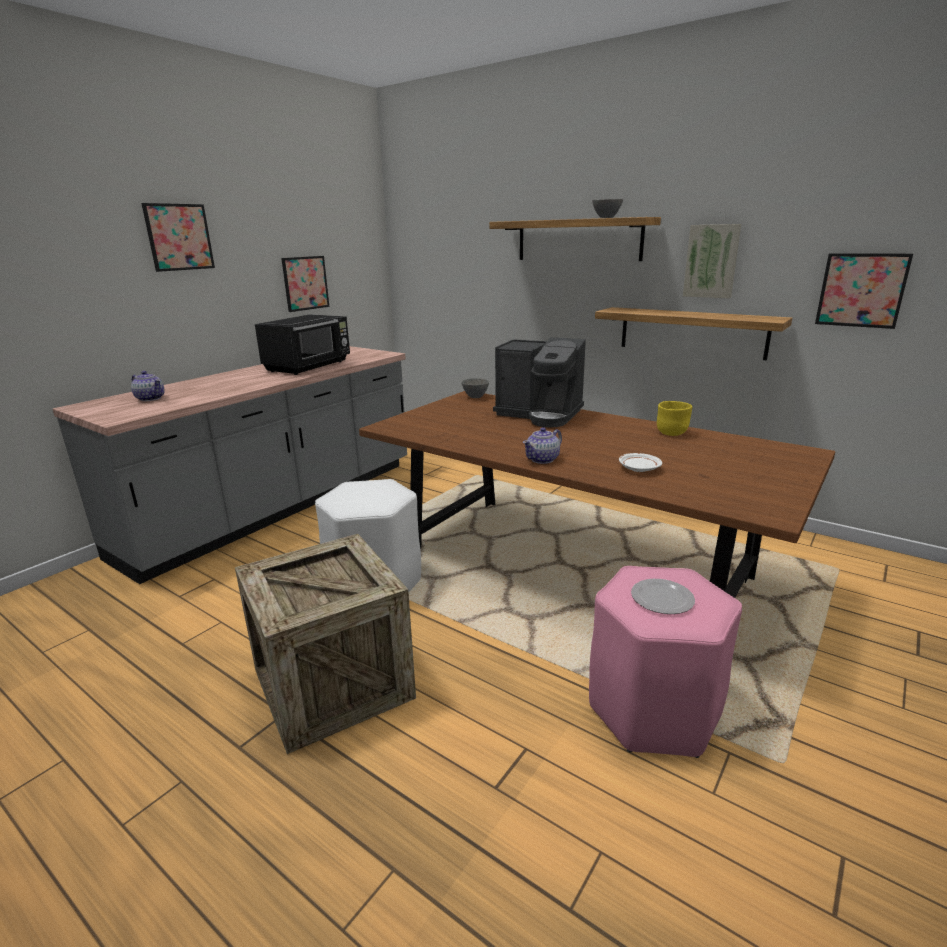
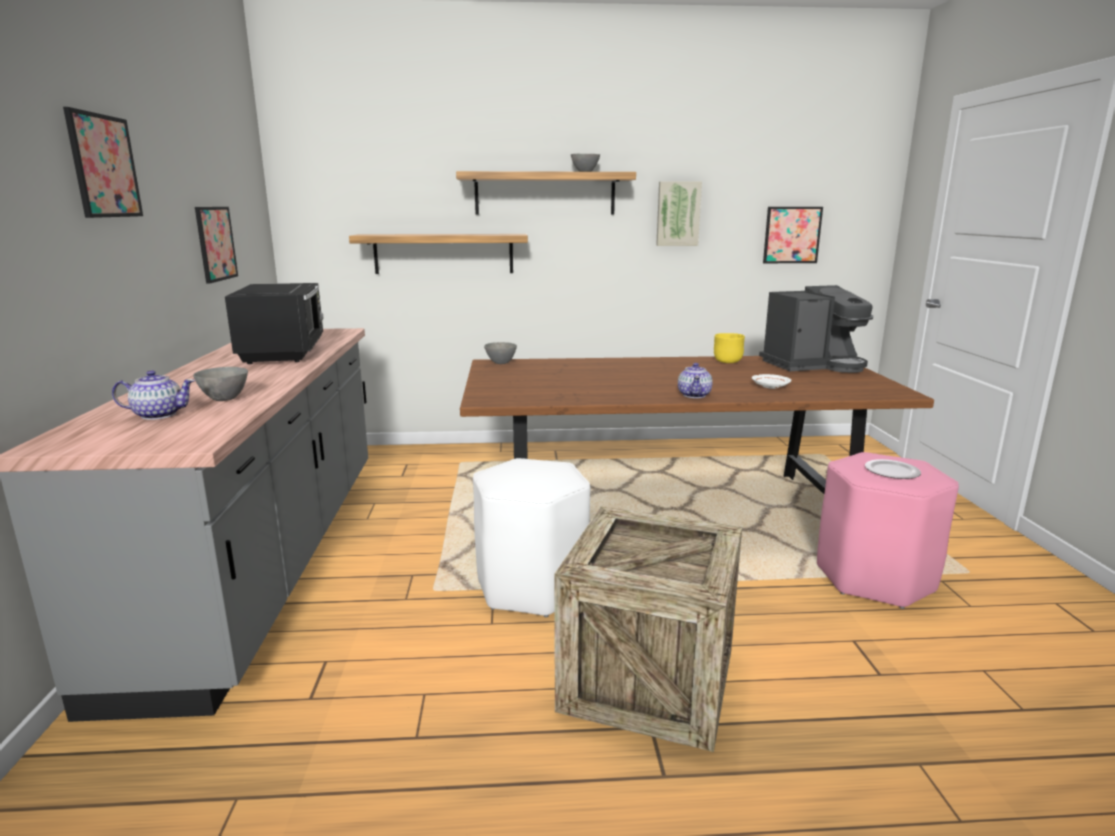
camera: 40 degrees left, 5 degrees down
coffee machine [493,337,586,428] -> coffee machine moved to [759,285,873,373]
shelf [595,307,792,360] -> shelf moved to [349,234,528,274]
none -> grey bowl [193,367,248,401]

